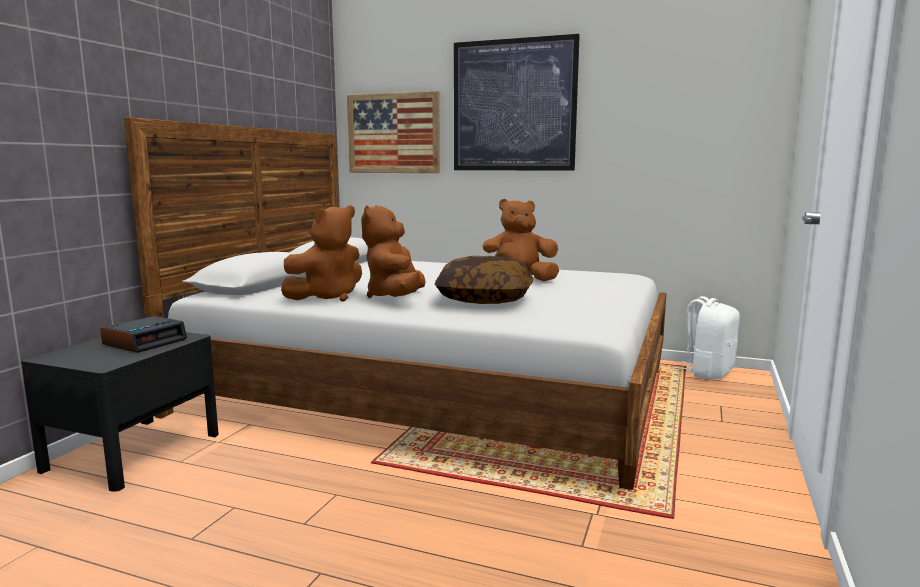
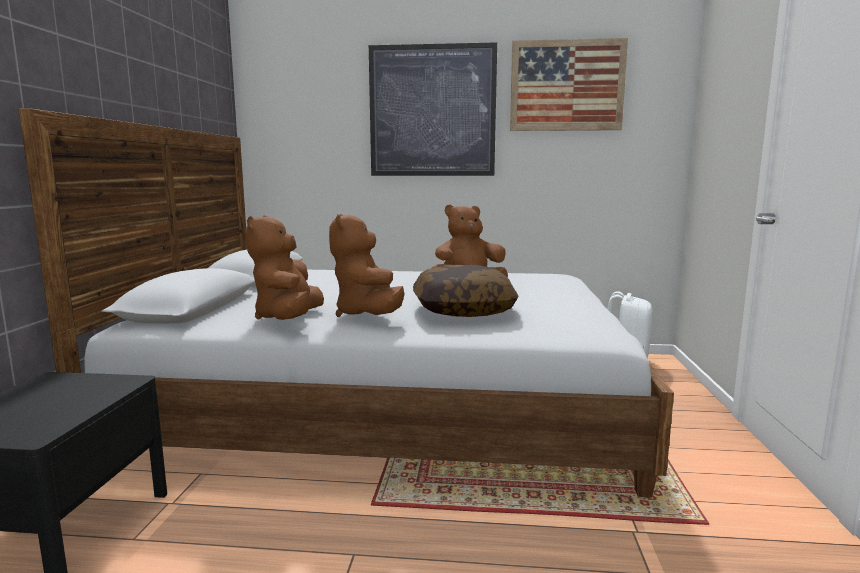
camera: 15 degrees left, 0 degrees up
alarm clock [100,316,187,353] -> none
brown plush toy [281,205,362,301] -> brown plush toy turned 150 degrees clockwise [245,215,324,320]
picture [347,91,440,173] -> picture moved to [510,38,628,131]

